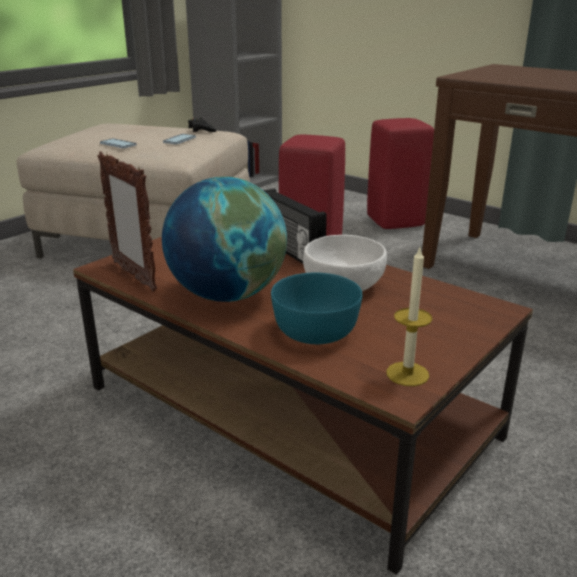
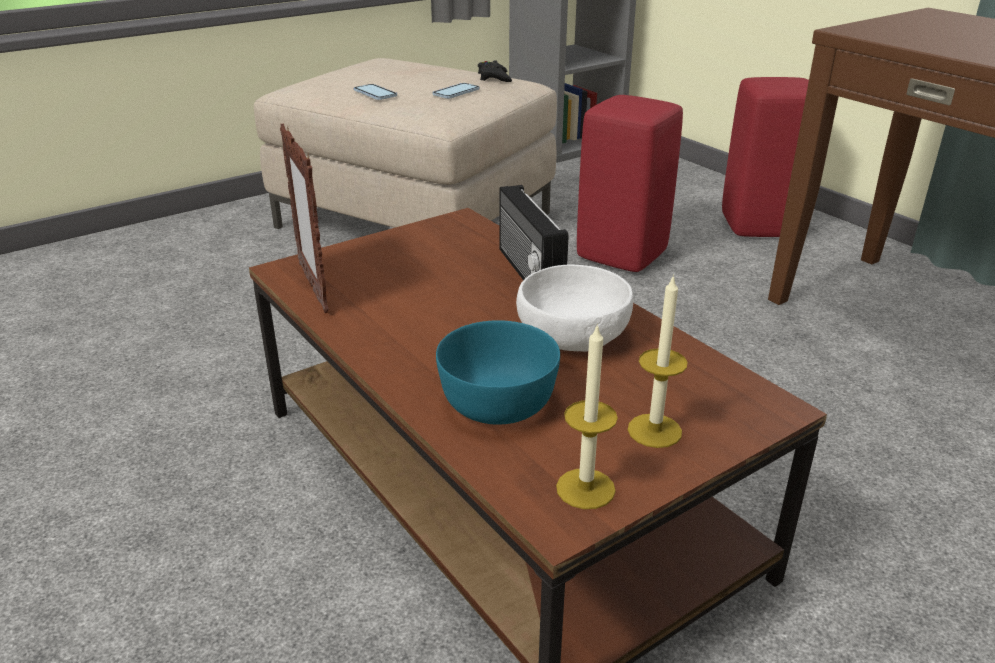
camera: 15 degrees right, 5 degrees up
globe [162,177,287,302] -> none
none -> candle [628,274,687,448]

